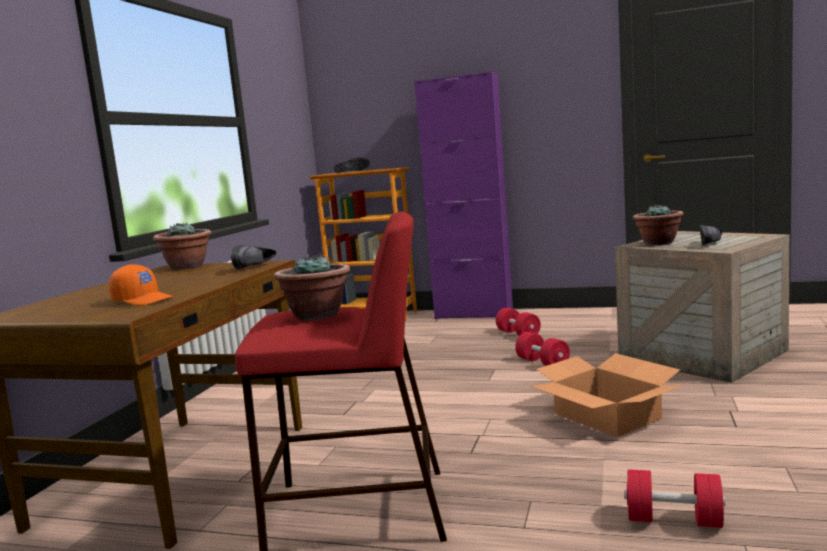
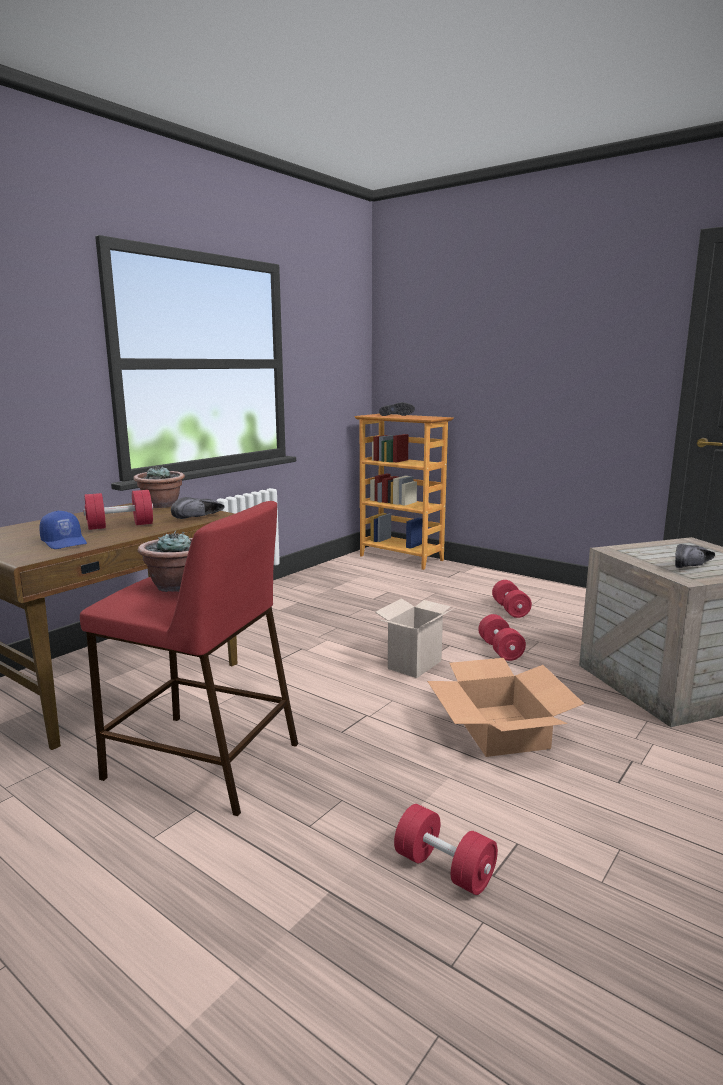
camera: 20 degrees right, 5 degrees up
orange cap [109,264,173,306] -> blue cap [39,511,87,549]
purple cabinet [414,72,513,319] -> none
potted plant [633,204,684,245] -> none
none -> red dumbbell [83,490,153,530]
none -> cardboard box [375,598,454,678]

